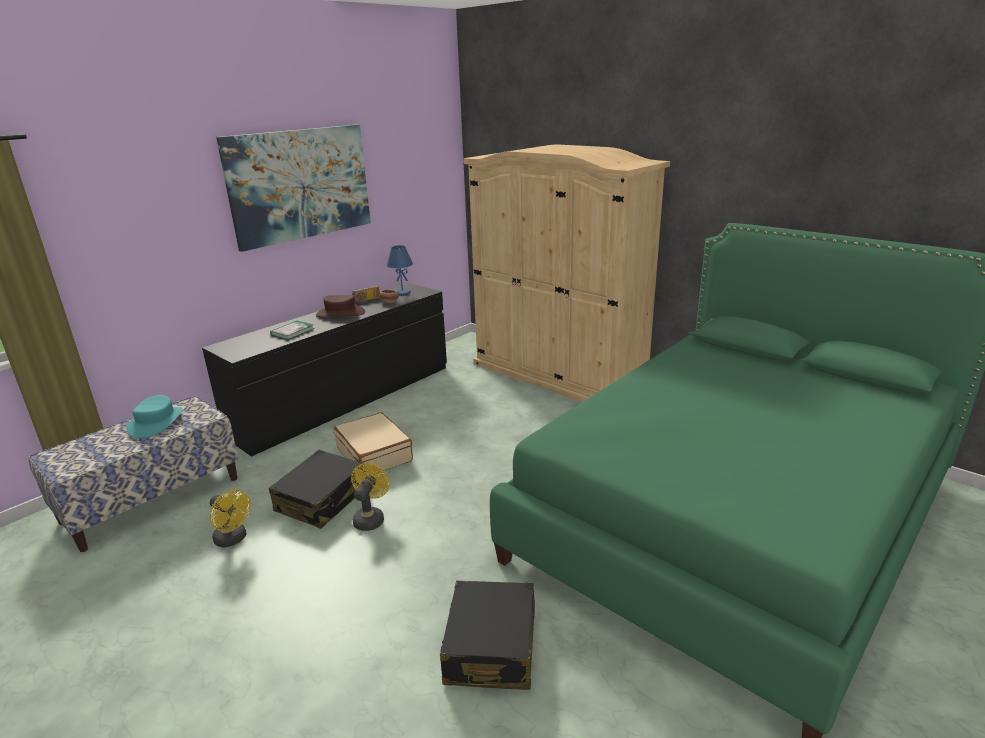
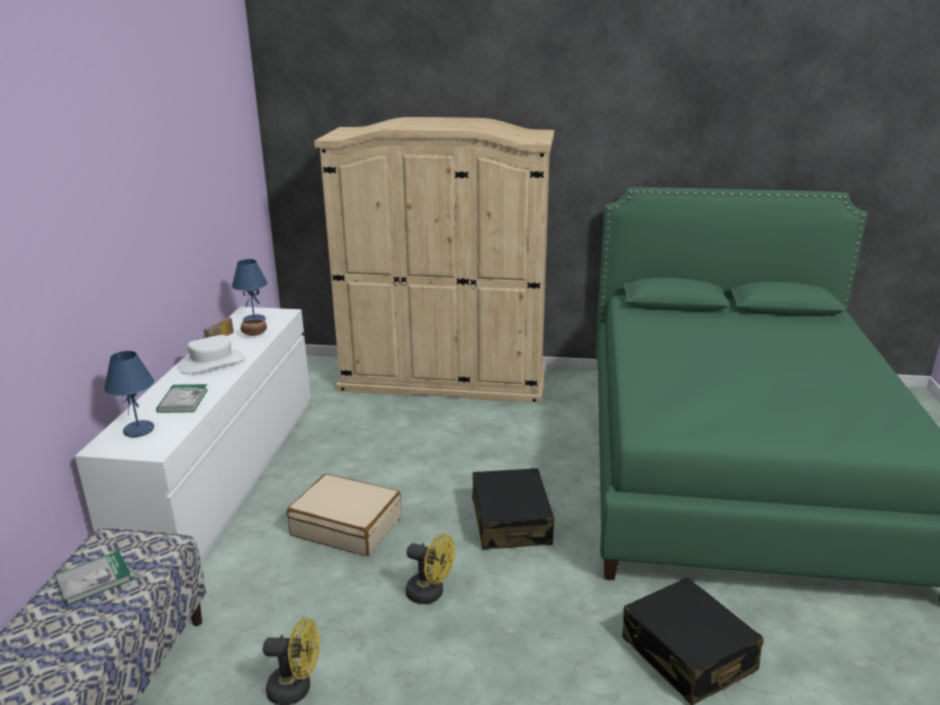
camera: 35 degrees left, 0 degrees up
turquoise hat [127,395,183,438] -> book [55,551,132,606]
black dresser [202,283,447,457] -> white dresser [75,307,311,563]
picture [216,125,371,252] -> none
black suitcase [269,450,366,529] -> black suitcase moved to [472,468,555,550]
brown hat [316,295,365,317] -> white hat [177,335,246,374]
yellow fan [351,463,390,531] -> yellow fan turned 135 degrees clockwise [406,534,455,604]
none -> blue table lamp [104,351,154,437]

